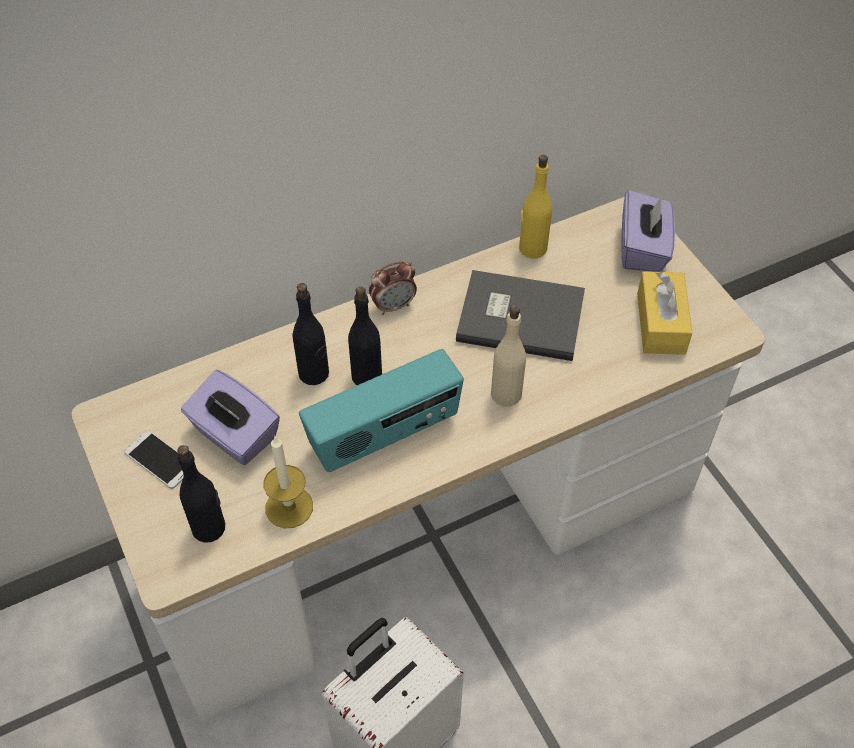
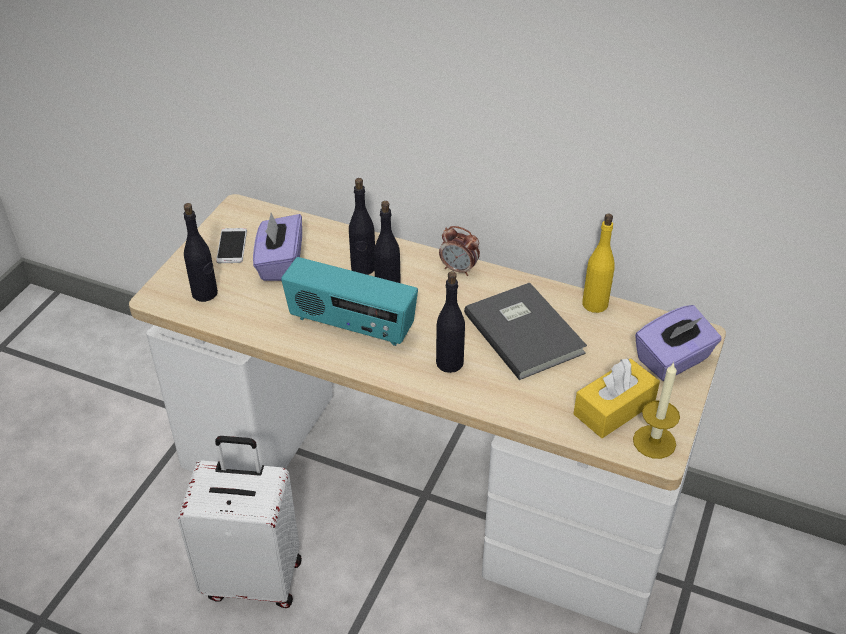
camera: 50 degrees right, 10 degrees down
candle [263,437,313,528] -> candle moved to [633,362,680,459]
beige bottle [491,305,526,407] -> black bottle [436,271,465,373]

